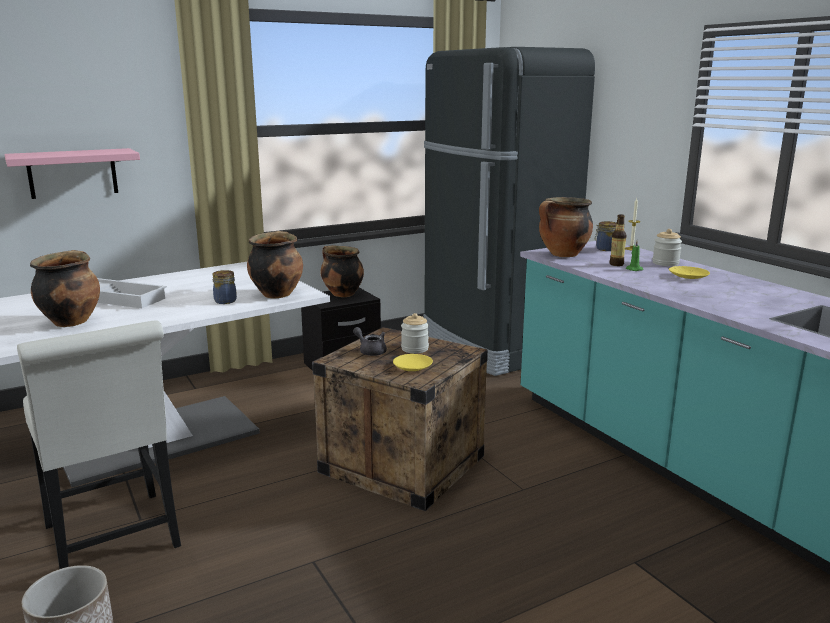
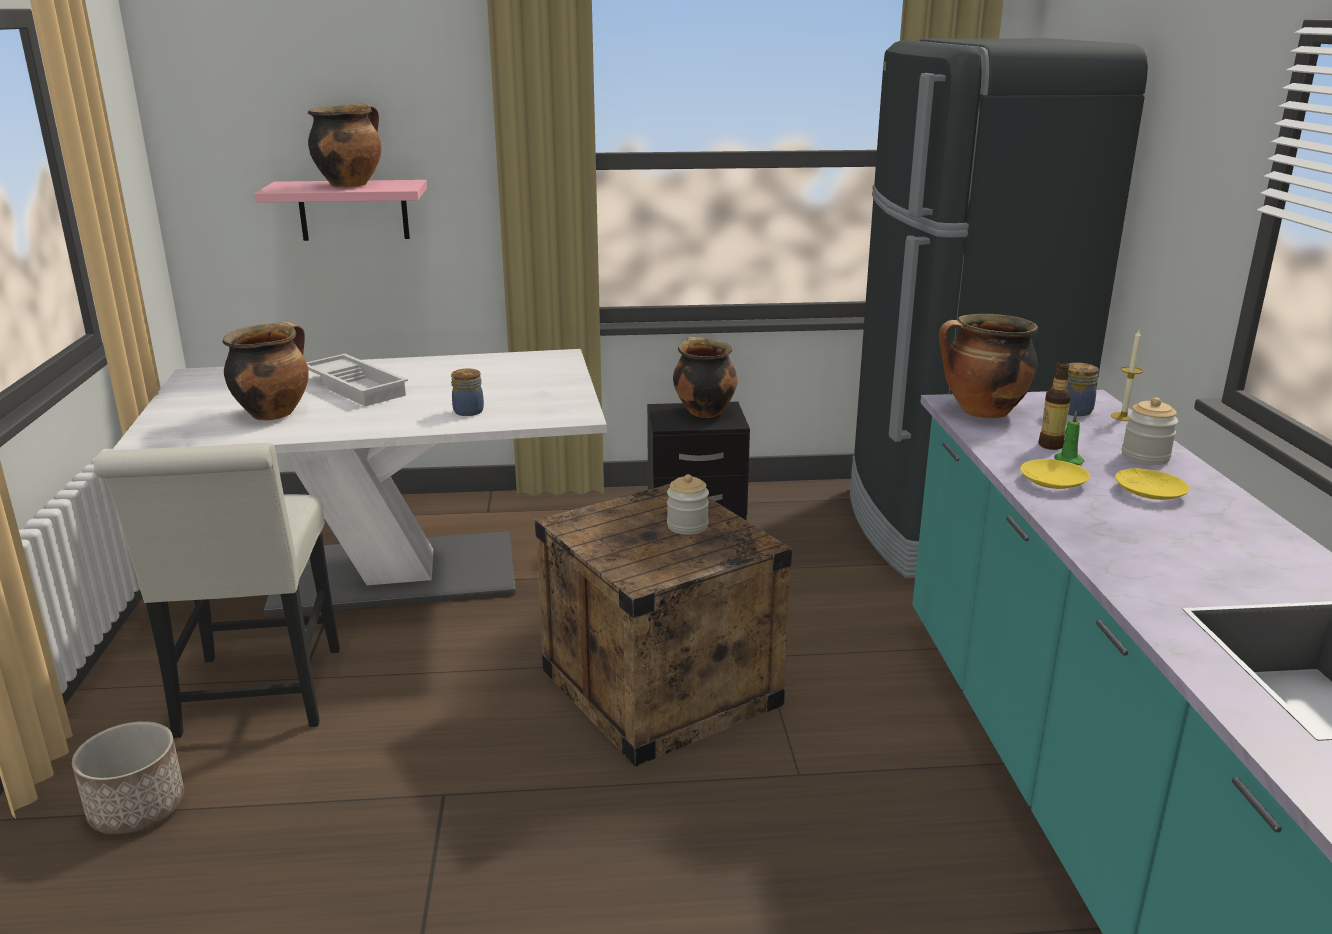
camera: 25 degrees right, 5 degrees up
cooking pot [247,231,303,299] -> cooking pot moved to [308,104,381,188]
grey teapot [353,327,387,356] -> none
yellow plate [393,354,433,371] -> yellow plate moved to [1020,459,1090,489]

